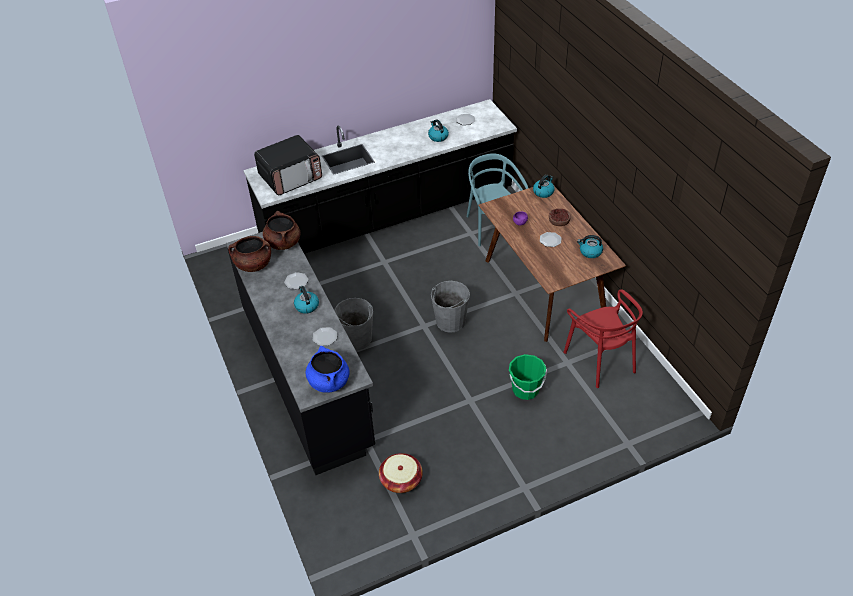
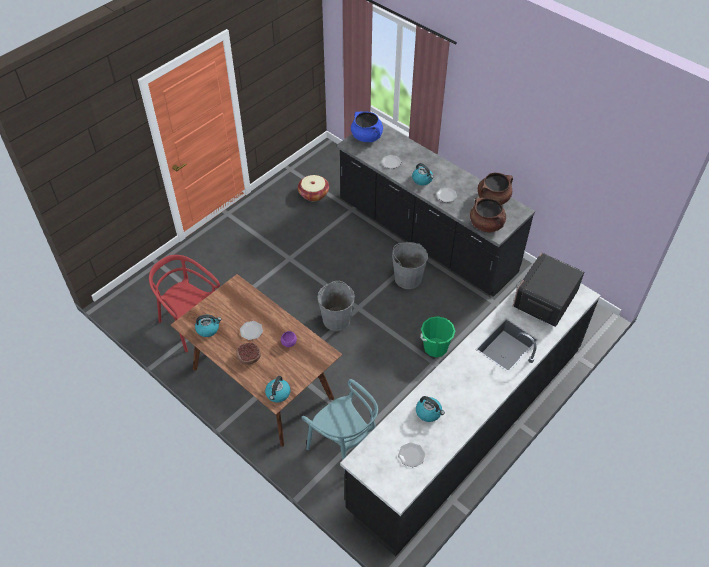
camera: 155 degrees right, 5 degrees up
green bucket [509,354,547,400] -> green bucket moved to [421,316,455,357]

